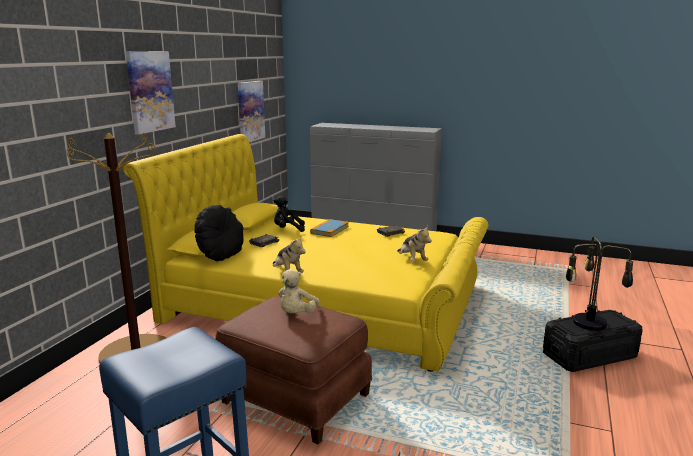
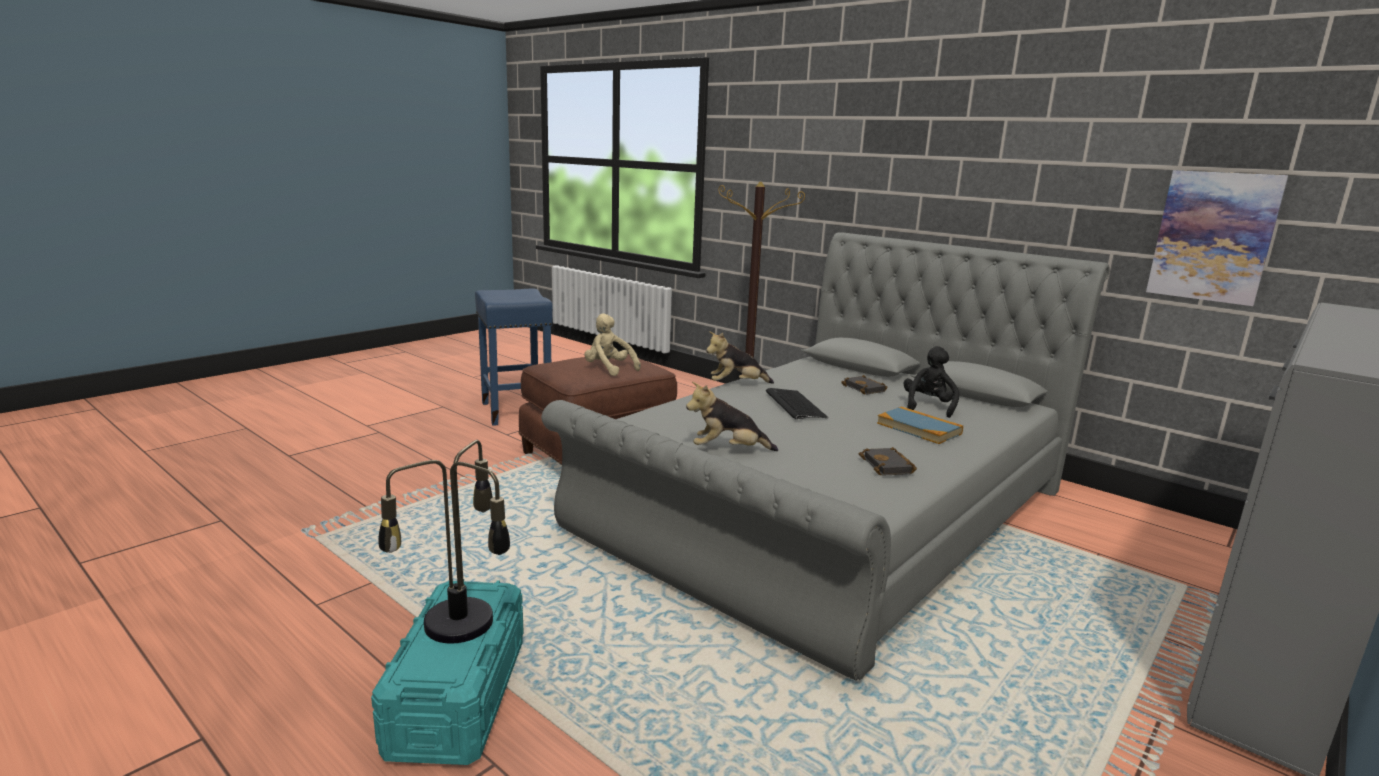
camera: 110 degrees right, 0 degrees up
yellow bed [123,134,489,372] -> grey bed [541,232,1110,681]
picture [126,51,176,135] -> none
black pillow [194,205,244,261] -> none
black storage box [543,310,642,372] -> turquoise storage box [371,579,524,765]
none -> keyboard [766,388,828,419]

